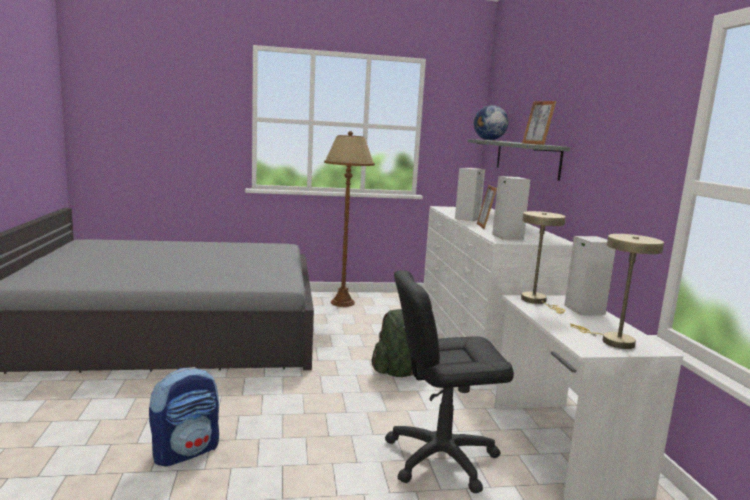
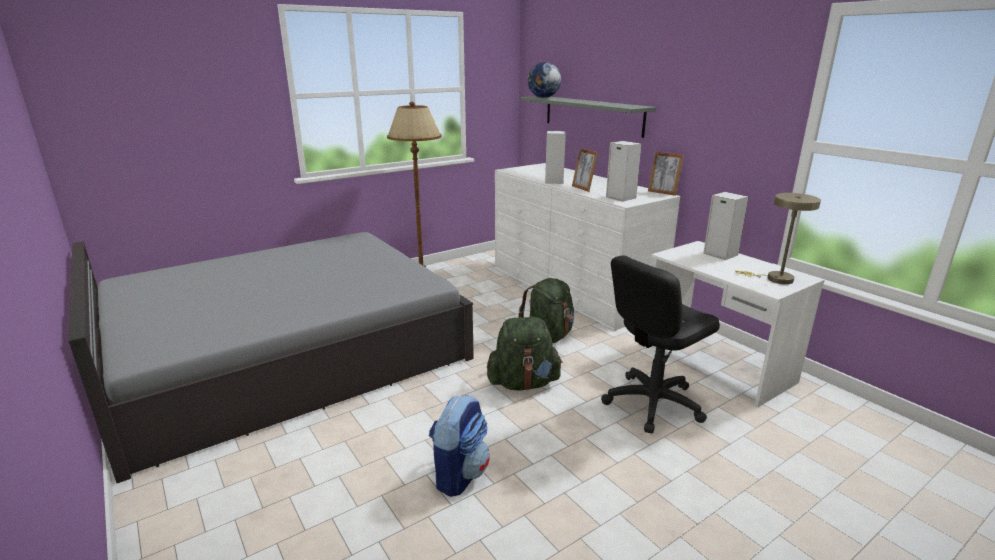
camera: 25 degrees left, 10 degrees up
beige table lamp [521,211,566,314] -> none
picture frame [522,101,556,145] -> picture frame moved to [648,152,684,196]
none -> green backpack [487,317,563,390]

